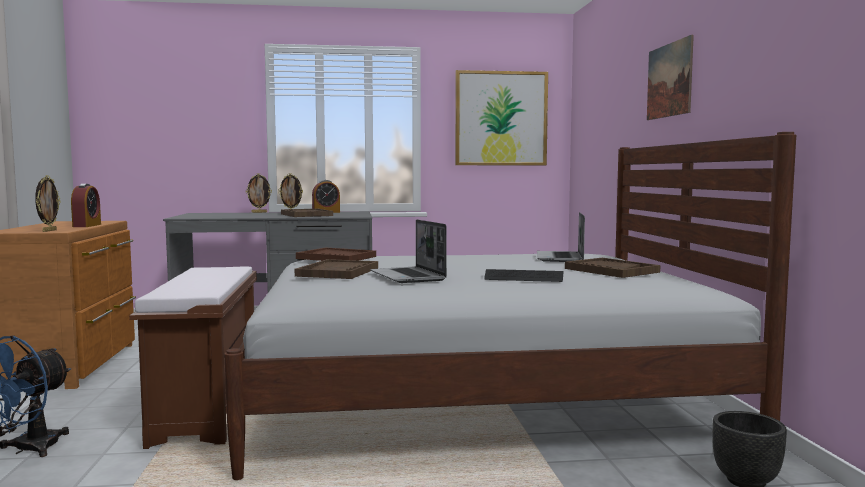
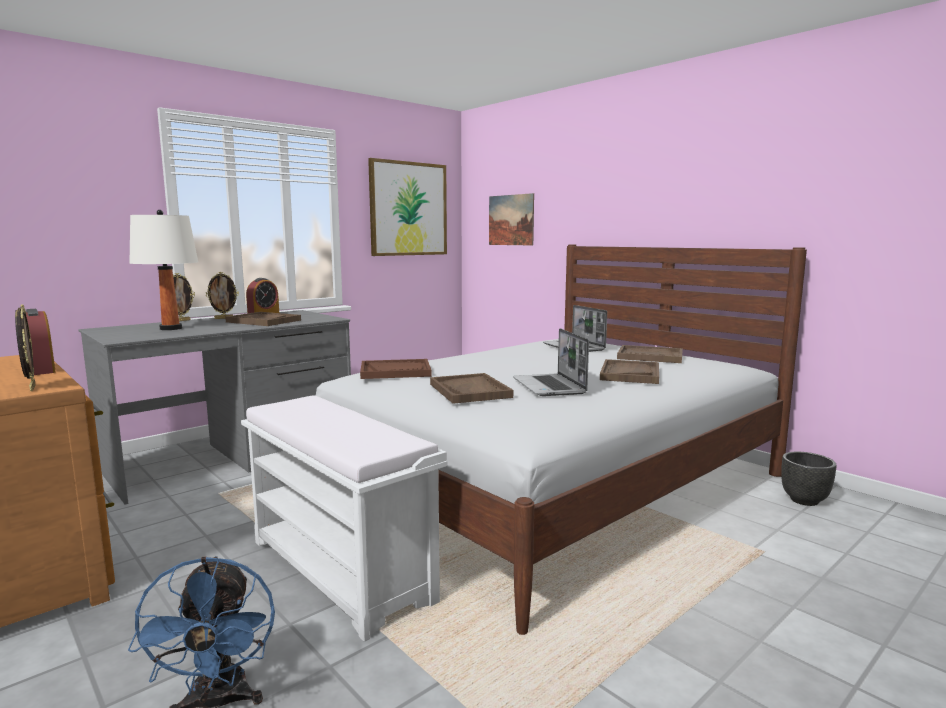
camera: 35 degrees left, 5 degrees up
brown bench [129,267,257,449] -> white bench [241,395,448,642]
laptop [370,219,447,283] -> laptop turned 45 degrees clockwise [513,328,589,396]
keyboard [484,269,564,282] -> brown tray [600,359,659,384]
picture [647,35,694,120] -> picture moved to [489,193,534,246]
none -> white table lamp [129,210,198,330]

